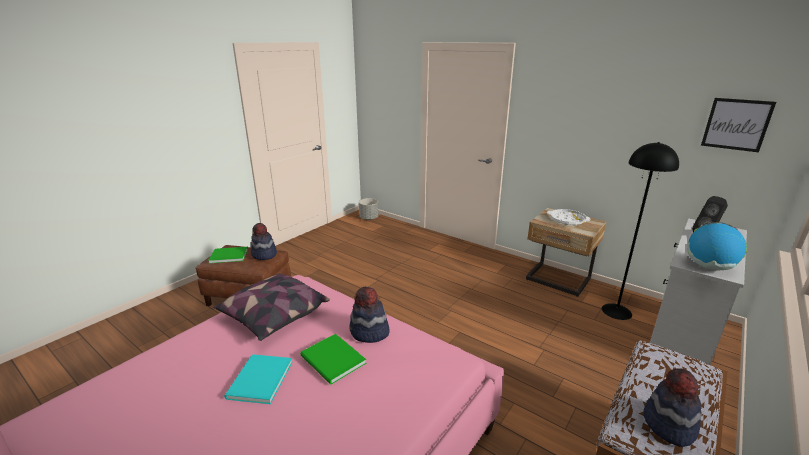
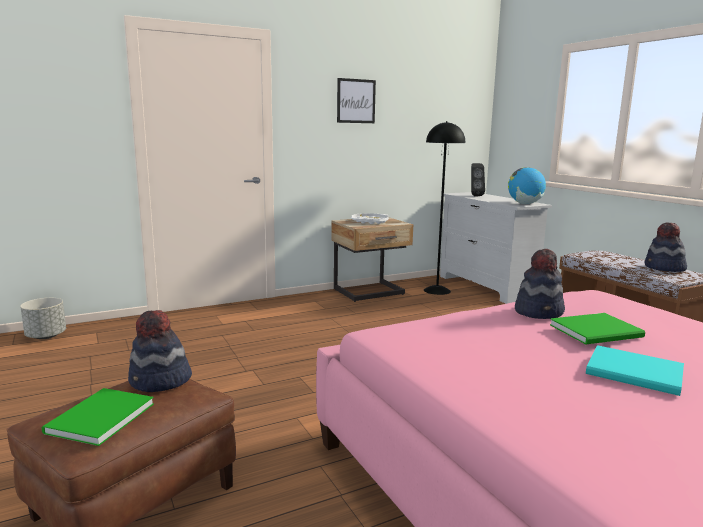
camera: 65 degrees left, 10 degrees down
pillow [213,273,330,341] -> none
picture [701,98,776,152] -> picture moved to [337,78,376,123]

